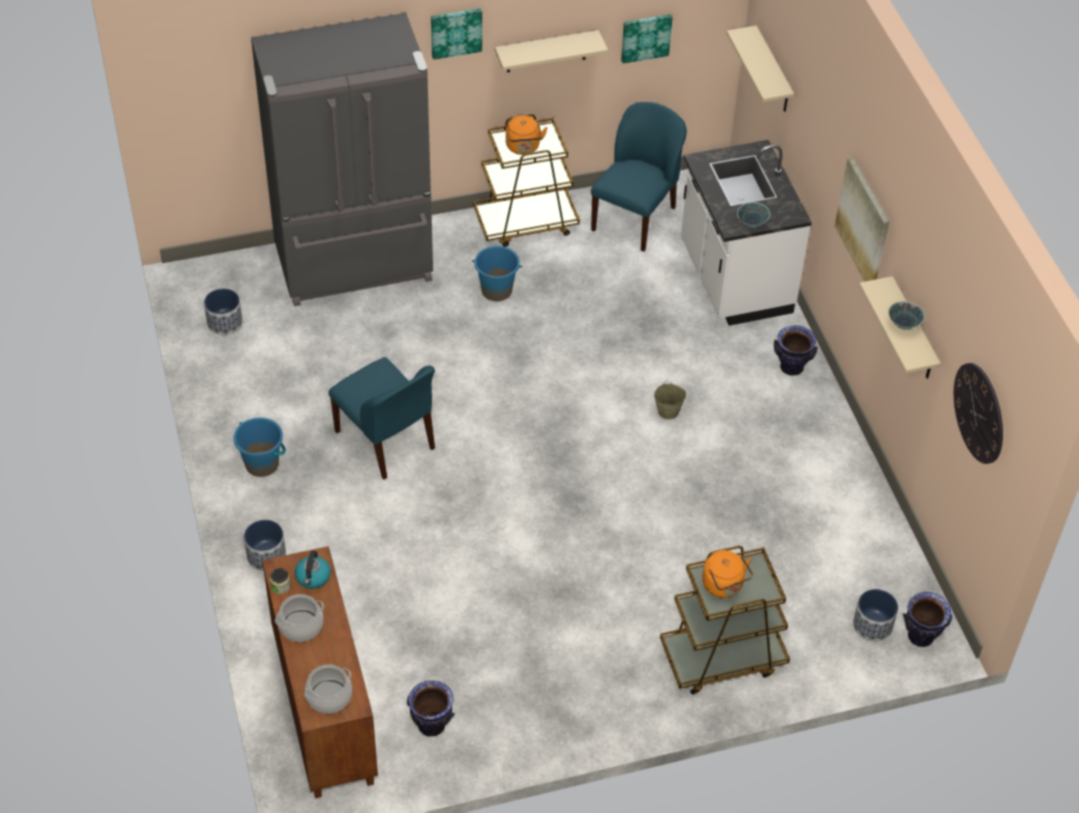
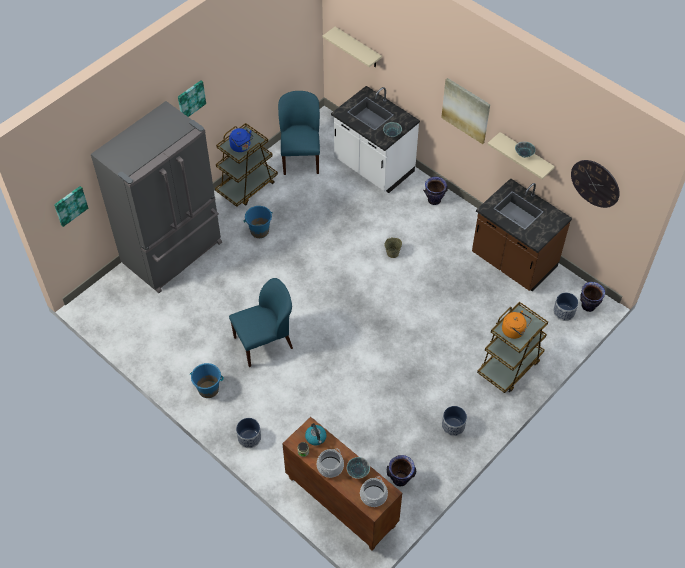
camera: 30 degrees left, 5 degrees up
planter [204,288,243,335] -> planter moved to [442,406,467,436]
blue chair [328,357,435,480] -> blue chair turned 45 degrees counterclockwise [229,278,293,367]
beige shelf [495,30,608,72] -> none
orange kettle [506,115,548,155] -> blue kettle [229,128,253,152]
picture [621,14,673,64] -> picture moved to [54,186,88,227]
none -> bowl [347,457,370,479]
none -> brown counter [472,178,572,292]

